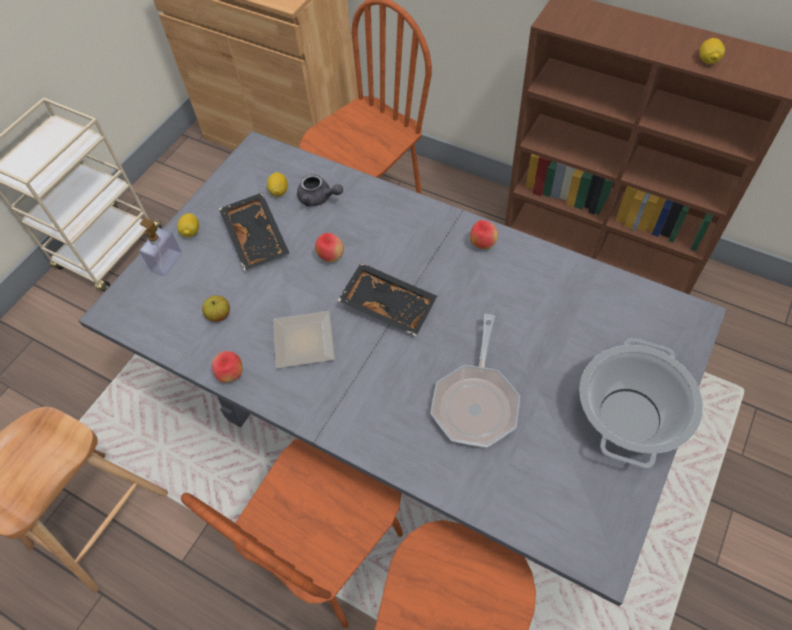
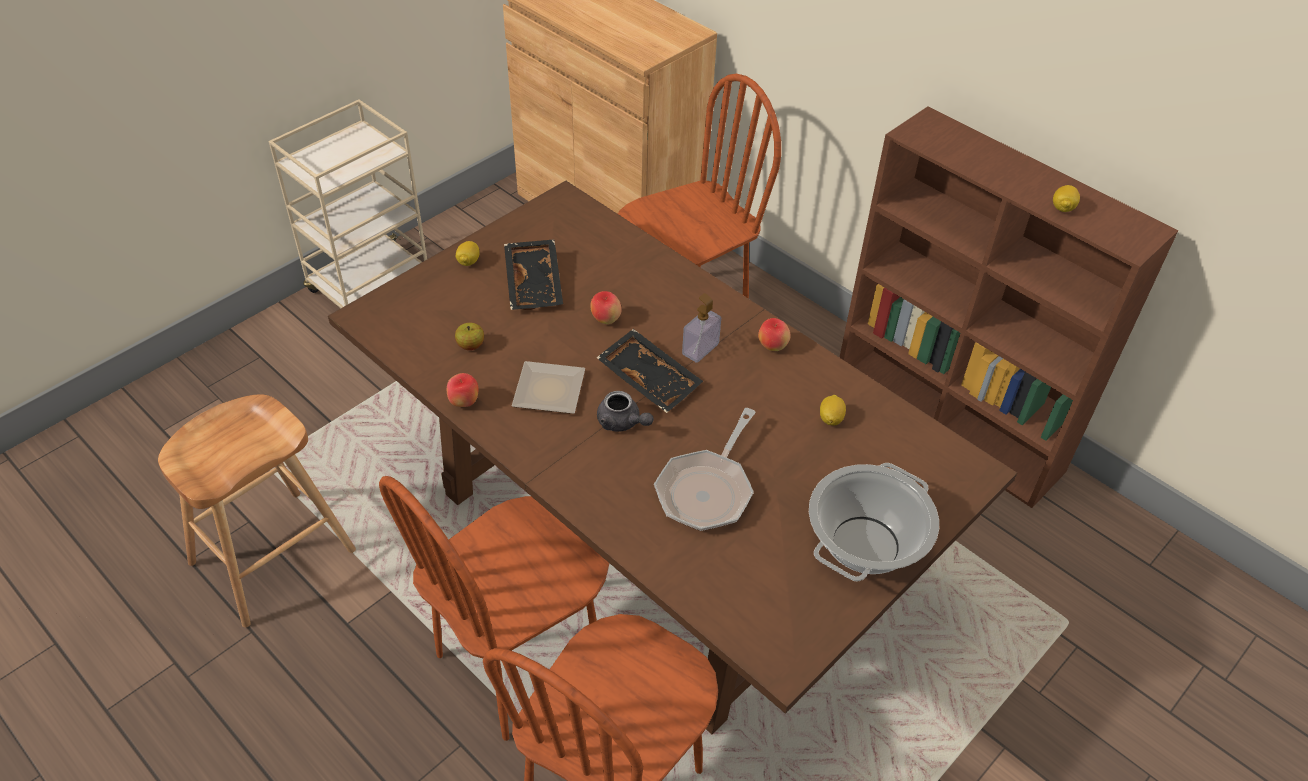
camera: 10 degrees right, 10 degrees down
grey dining table [78,131,727,606] -> brown dining table [328,181,1017,734]
soap dispenser [139,218,182,276] -> soap dispenser moved to [682,293,721,363]
lemon [267,172,288,197] -> lemon moved to [820,395,846,425]
grey teapot [297,174,343,206] -> grey teapot moved to [597,391,654,432]

